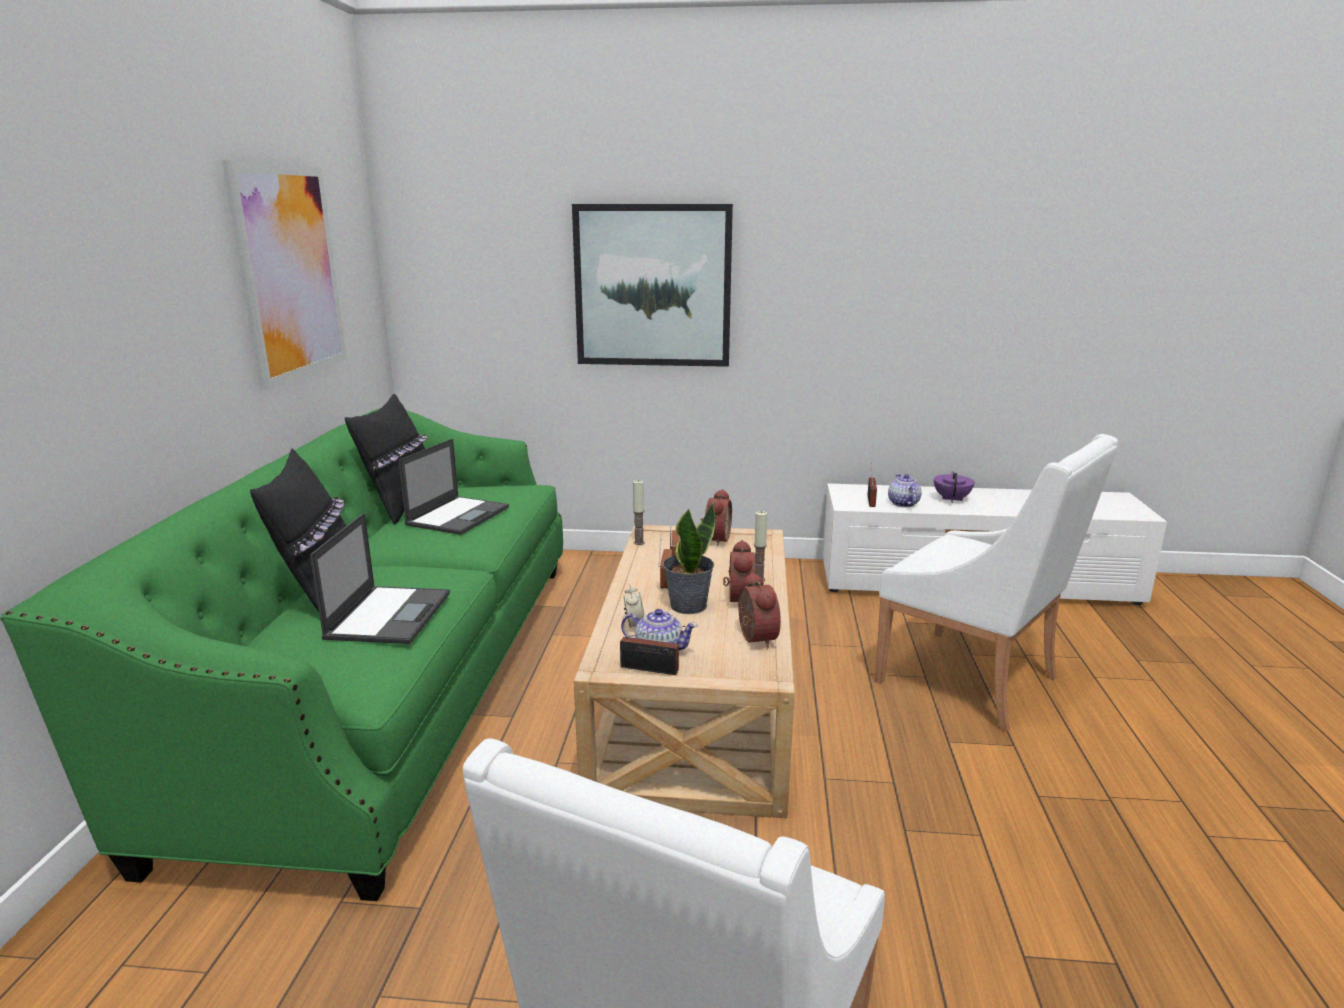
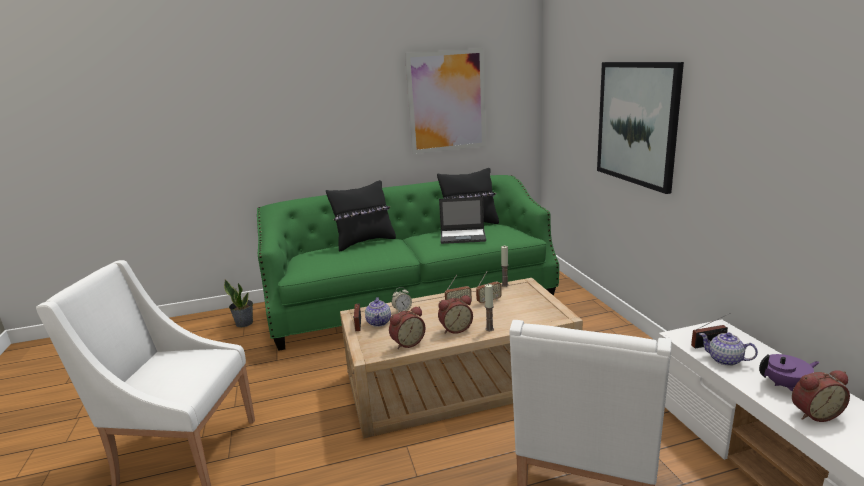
camera: 70 degrees right, 0 degrees up
laptop [310,513,450,644] -> none
potted plant [663,503,715,614] -> potted plant moved to [224,280,253,327]
alarm clock [701,489,732,546] -> alarm clock moved to [792,370,850,422]
teapot [888,474,922,507] -> teapot turned 120 degrees counterclockwise [699,332,758,366]

